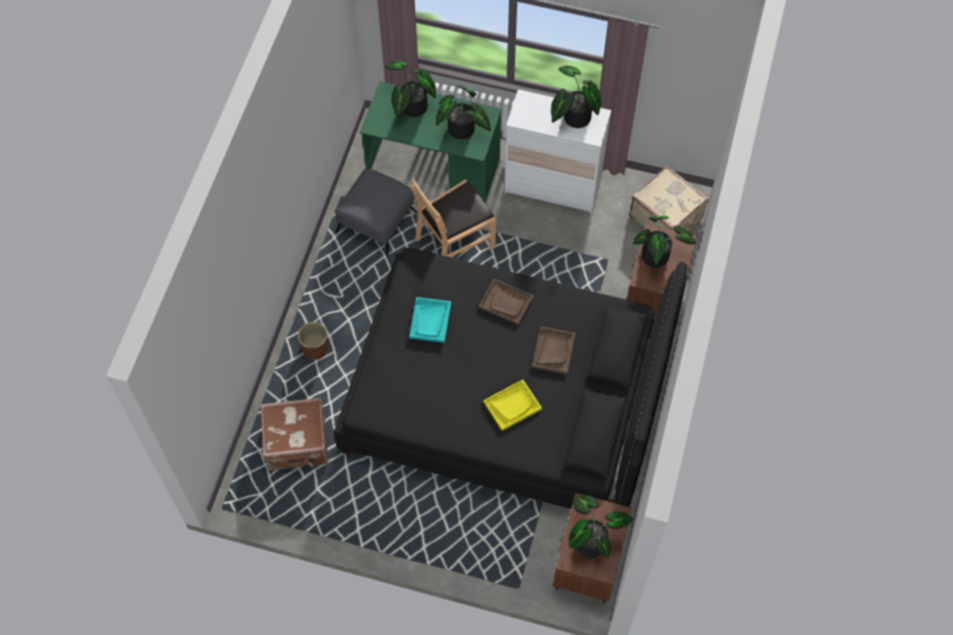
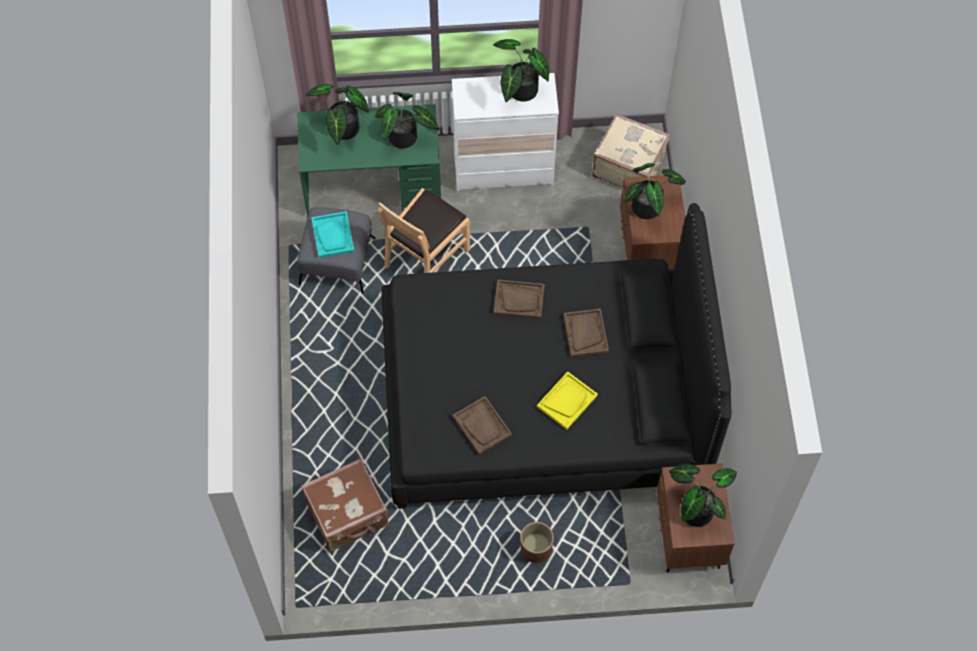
camera: 20 degrees left, 0 degrees up
brown planter [298,322,329,360] -> brown planter moved to [520,522,554,563]
turquoise tray [409,297,451,343] -> turquoise tray moved to [311,211,354,258]
none -> brown tray [452,396,512,455]

